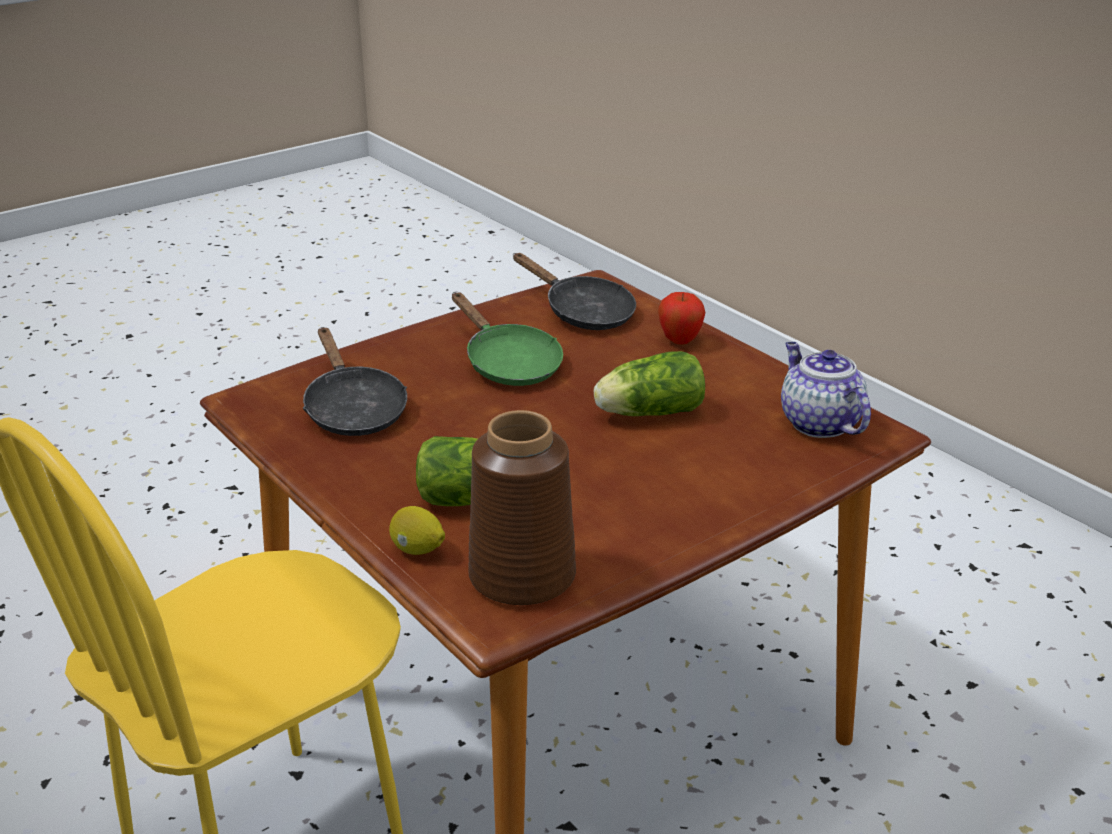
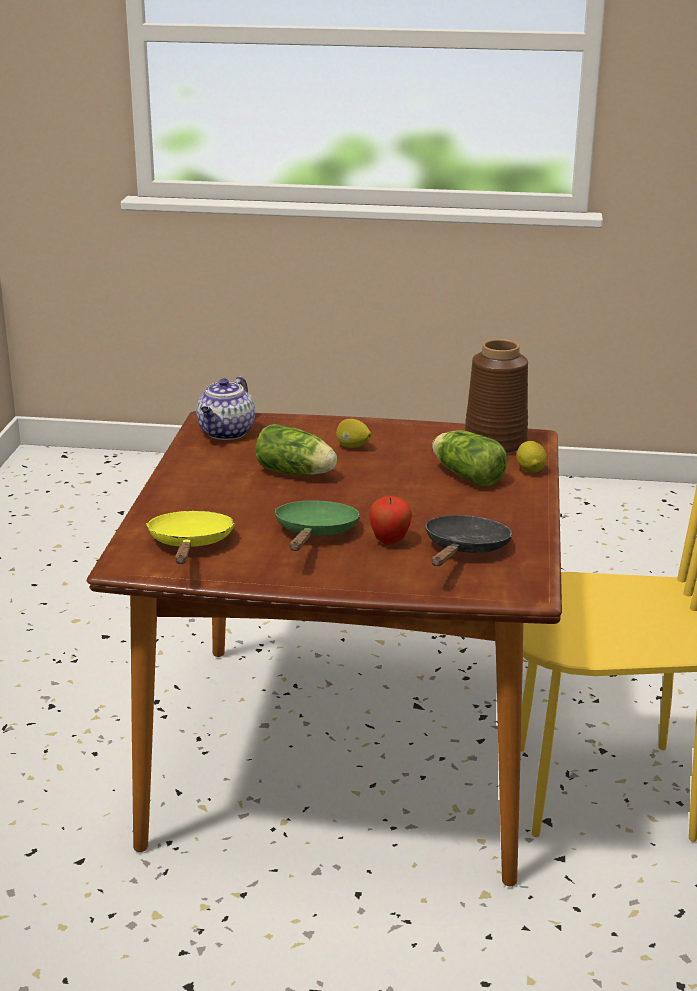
camera: 135 degrees left, 5 degrees down
black frying pan [513,253,636,330] -> yellow frying pan [146,511,235,564]
apple [658,292,705,344] -> apple moved to [369,496,412,545]
none -> lemon [336,419,371,448]

